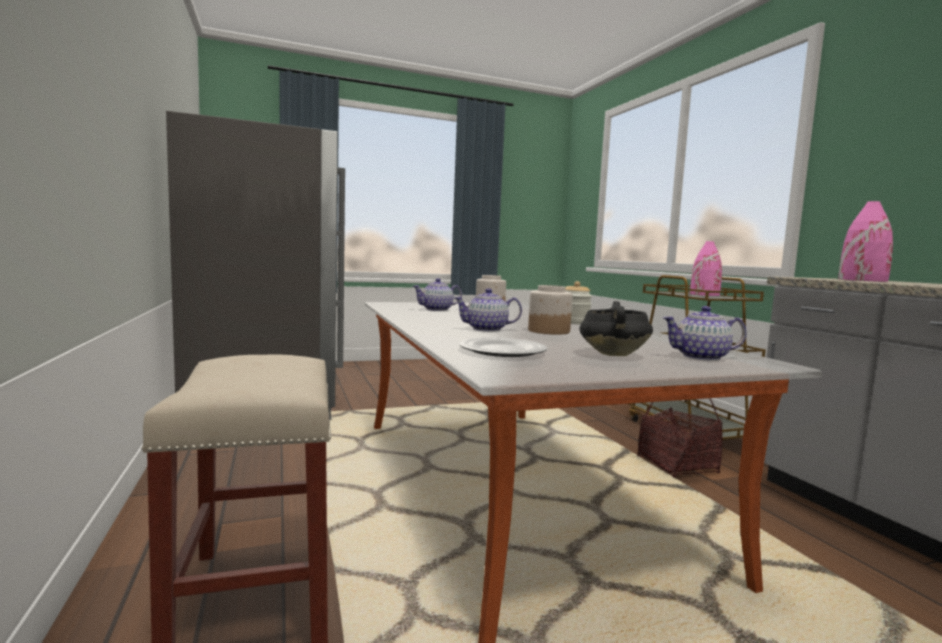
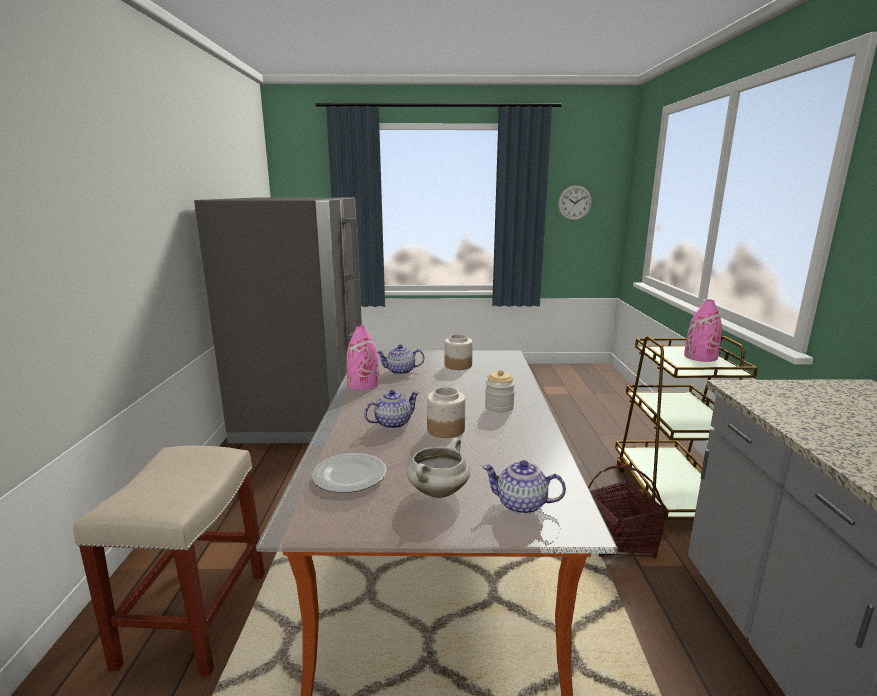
camera: 20 degrees right, 10 degrees up
teapot [454,288,522,332] -> teapot turned 135 degrees clockwise [364,390,419,429]
black cooking pot [579,301,653,356] -> white cooking pot [407,438,470,498]
pink vase [838,201,893,282] -> pink vase moved to [346,325,379,390]
none -> wall clock [558,185,592,221]

